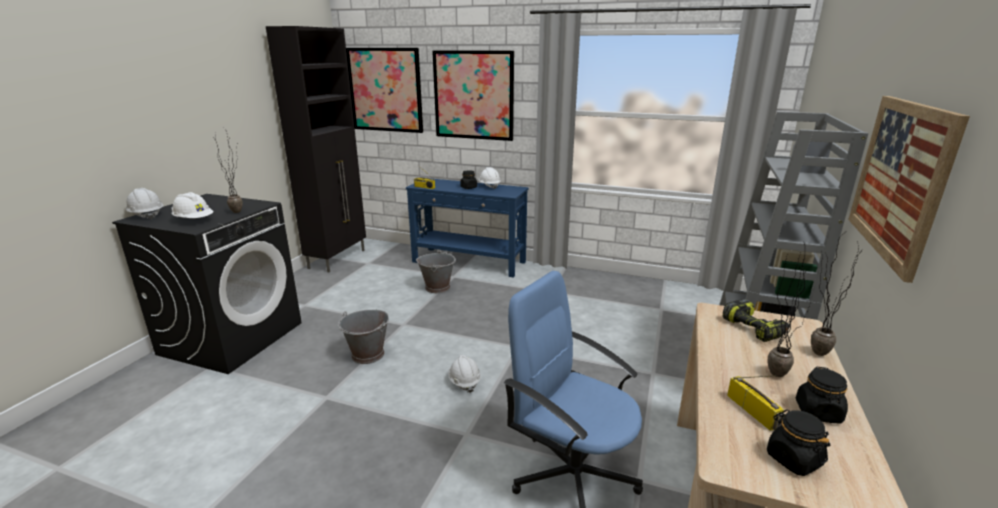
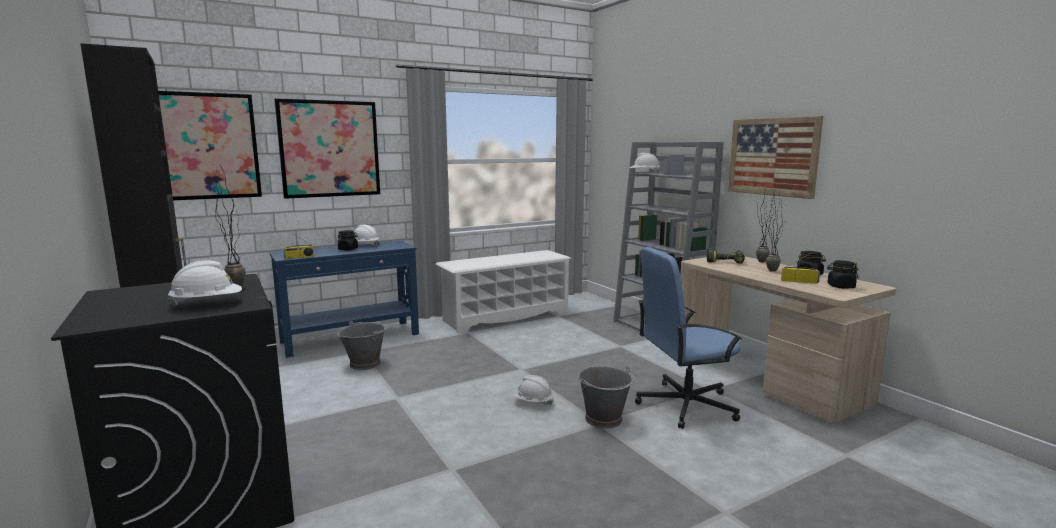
camera: 50 degrees left, 10 degrees down
white hard hat [126,188,164,220] -> white hard hat moved to [630,153,661,174]
grey bucket [338,310,389,364] -> grey bucket moved to [578,366,634,428]
none -> white shoe rack [435,250,572,333]

